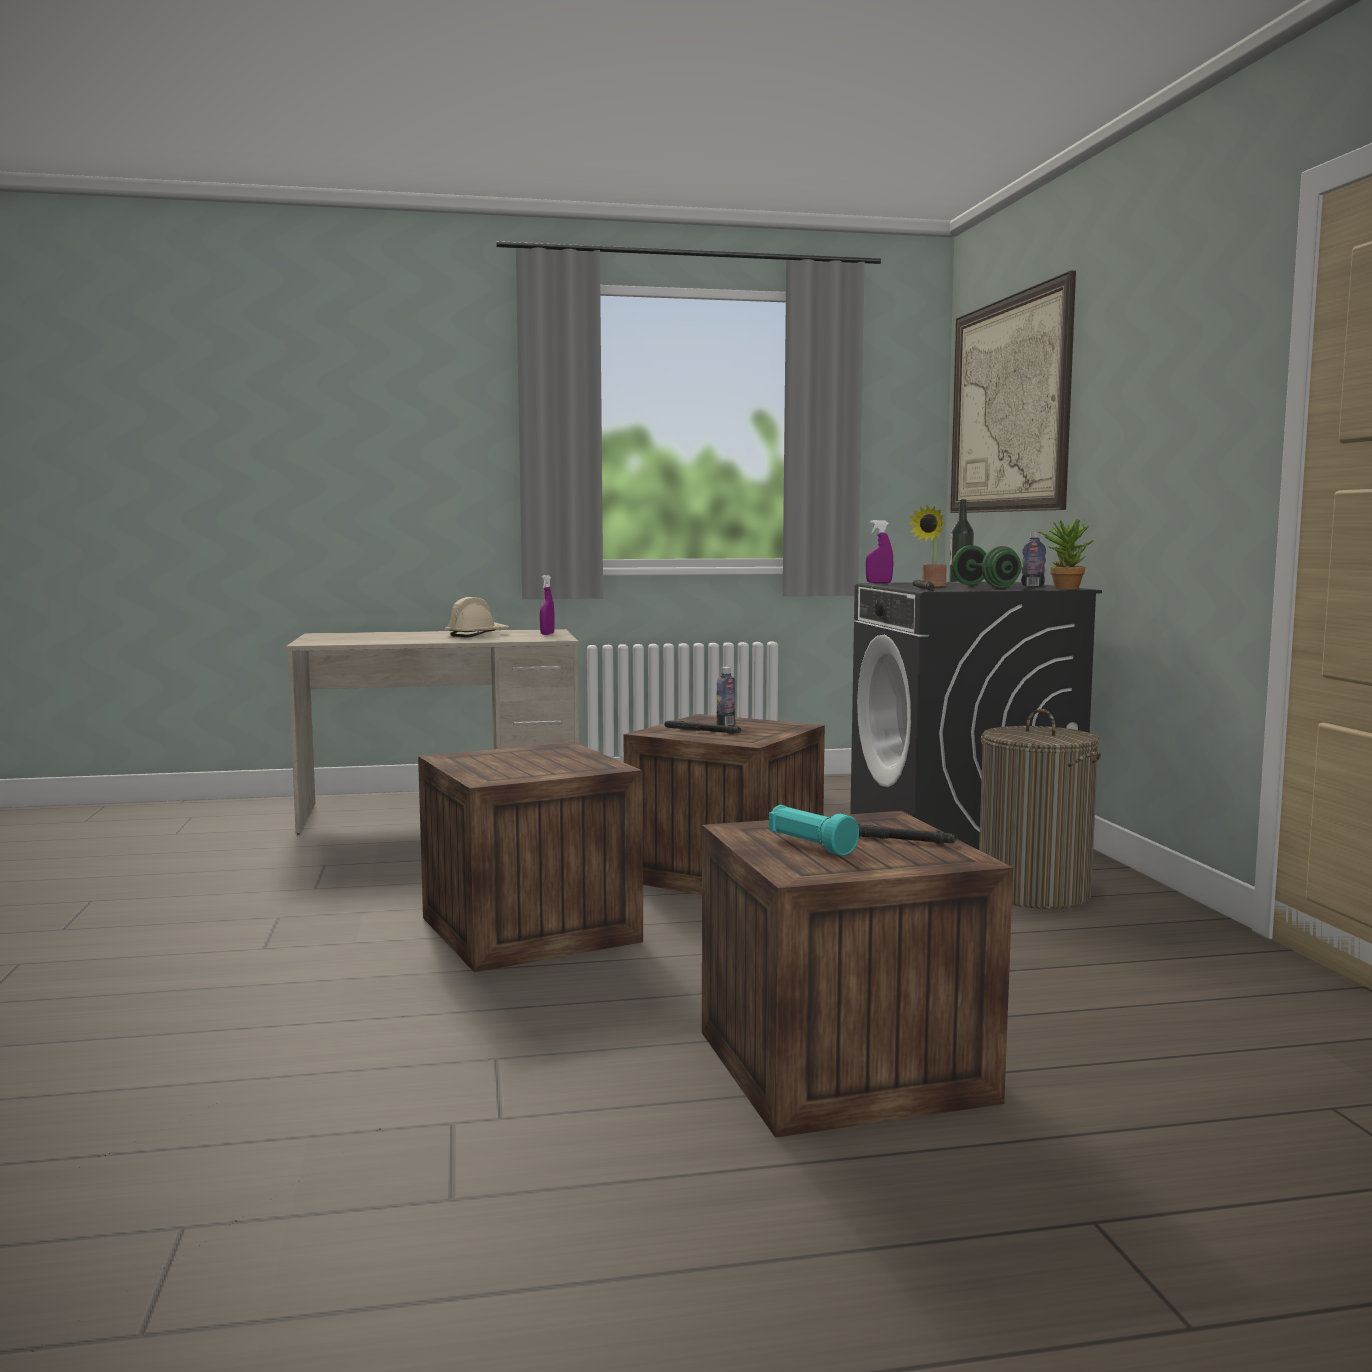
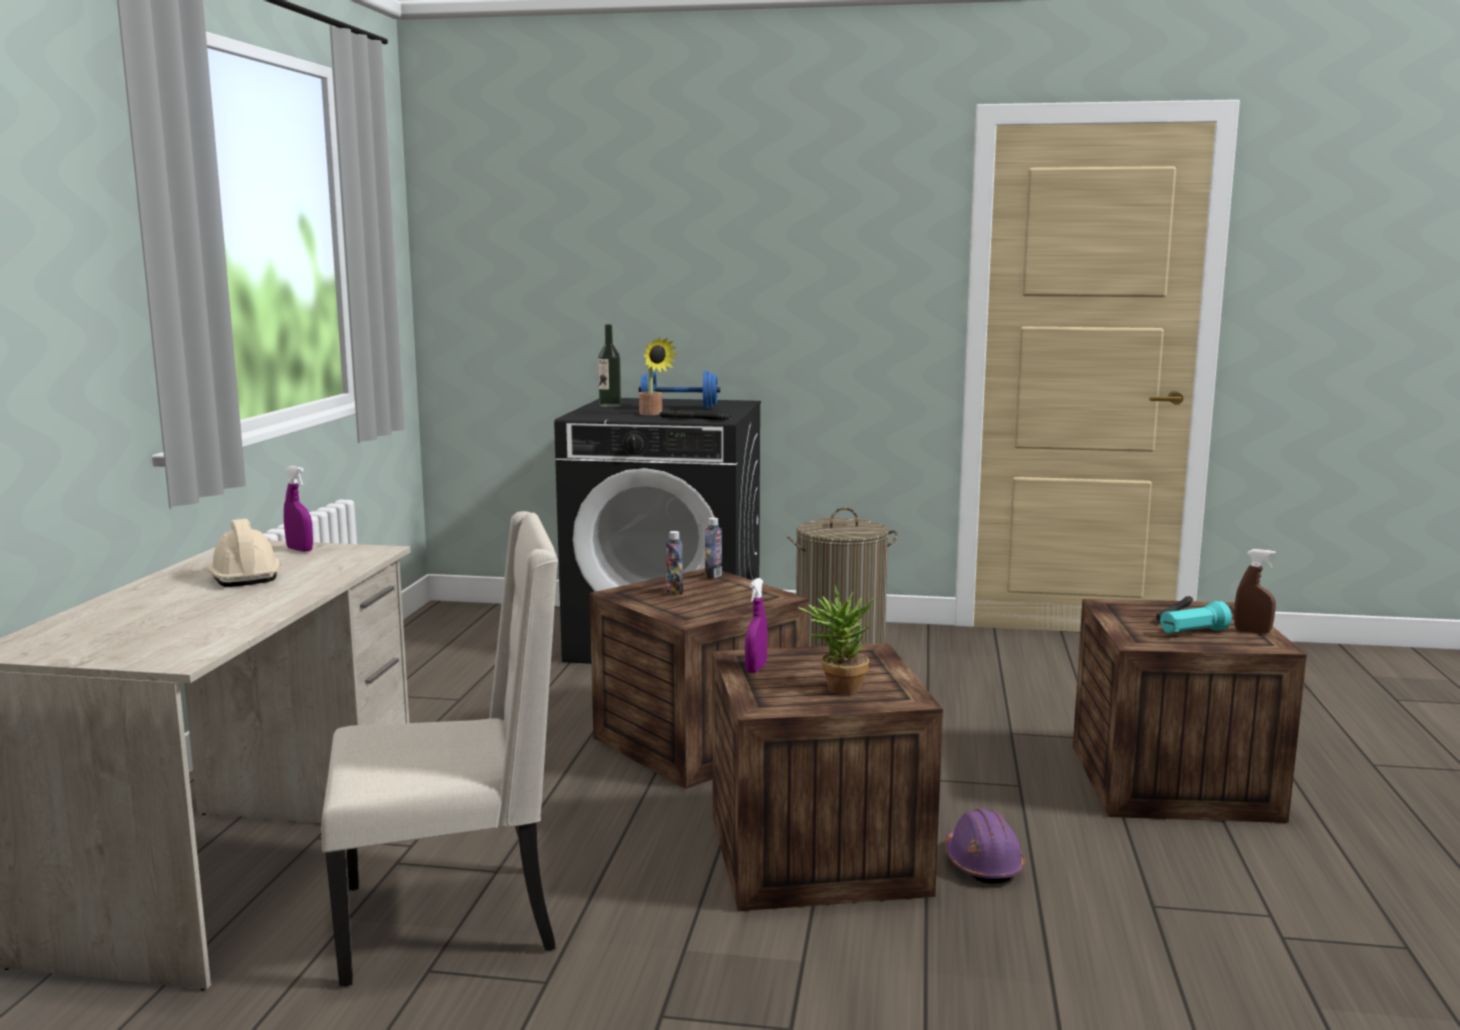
camera: 70 degrees left, 5 degrees up
black flashlight [664,720,742,734] -> none
purple spray bottle [865,520,894,583] -> purple spray bottle moved to [745,578,767,673]
picture [950,271,1076,513] -> none
green dumbbell [952,545,1021,588] -> blue dumbbell [639,371,720,409]
bottle [1021,532,1046,587] -> bottle moved to [705,517,722,579]
potted plant [1037,518,1095,589] -> potted plant moved to [798,585,874,695]
none -> beige chair [321,511,558,987]
none -> purple hard hat [945,808,1025,884]
none -> brown spray bottle [1234,549,1276,634]

